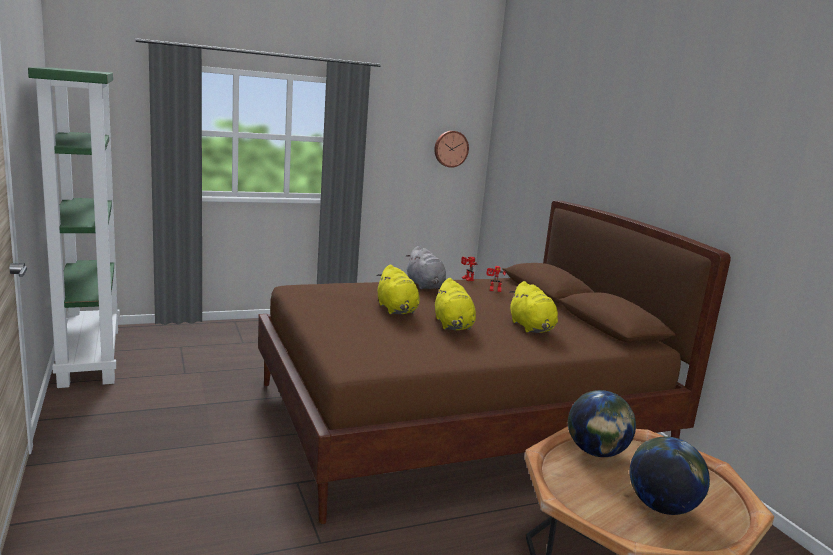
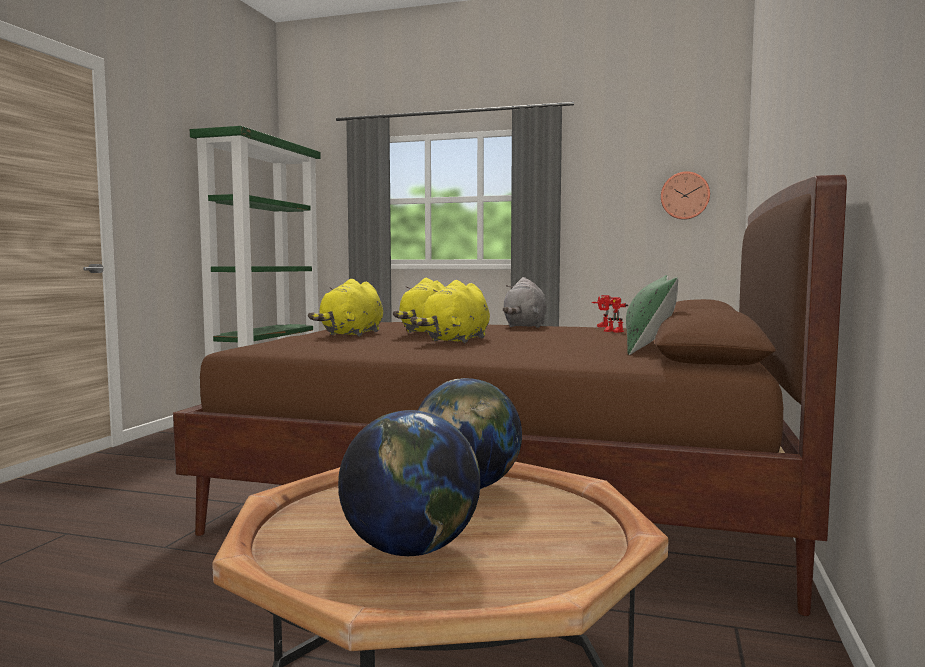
camera: 40 degrees right, 10 degrees down
yellow plush toy [509,281,558,333] -> yellow plush toy moved to [308,279,383,336]
none -> green pillow [626,275,678,355]

